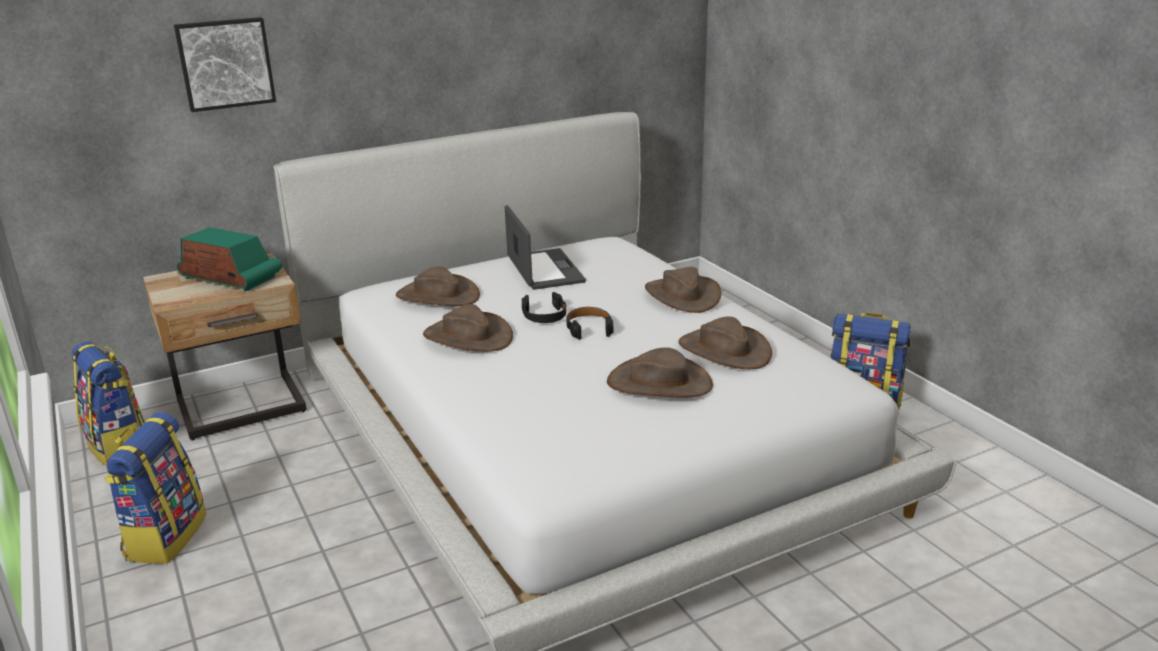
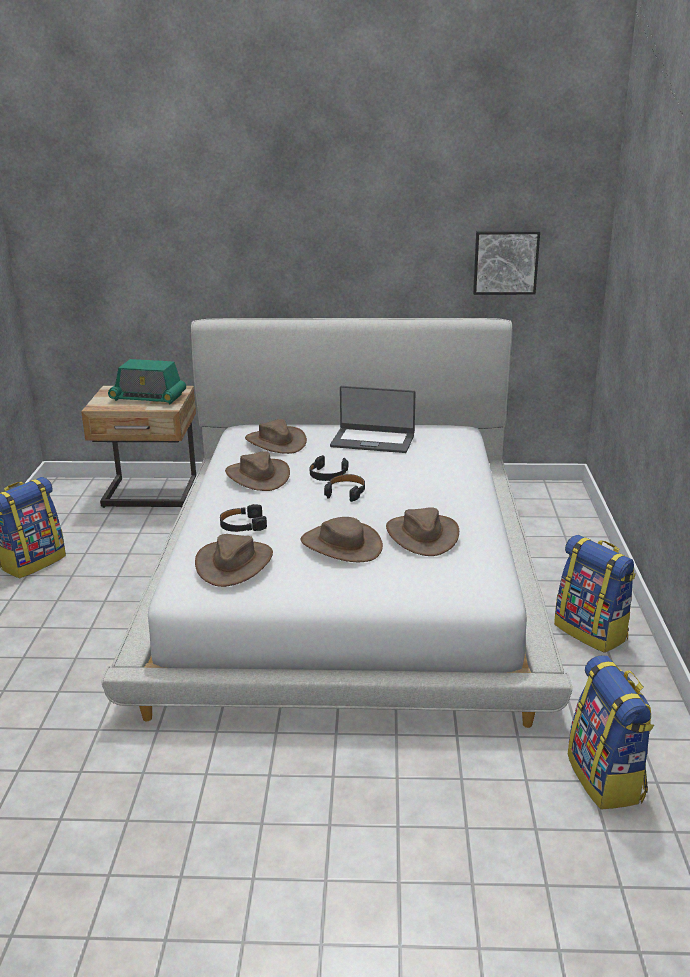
camera: 30 degrees right, 0 degrees up
backpack [71,341,145,466] -> backpack moved to [568,655,654,809]
picture [174,17,276,112] -> picture moved to [473,231,540,295]
radio [177,227,282,292] -> radio turned 135 degrees clockwise [108,359,186,404]
laptop [505,205,586,290] -> laptop turned 90 degrees clockwise [330,386,415,453]
brown hat [645,267,721,313] -> brown hat moved to [195,534,273,587]
none -> black headphones [220,504,267,532]

